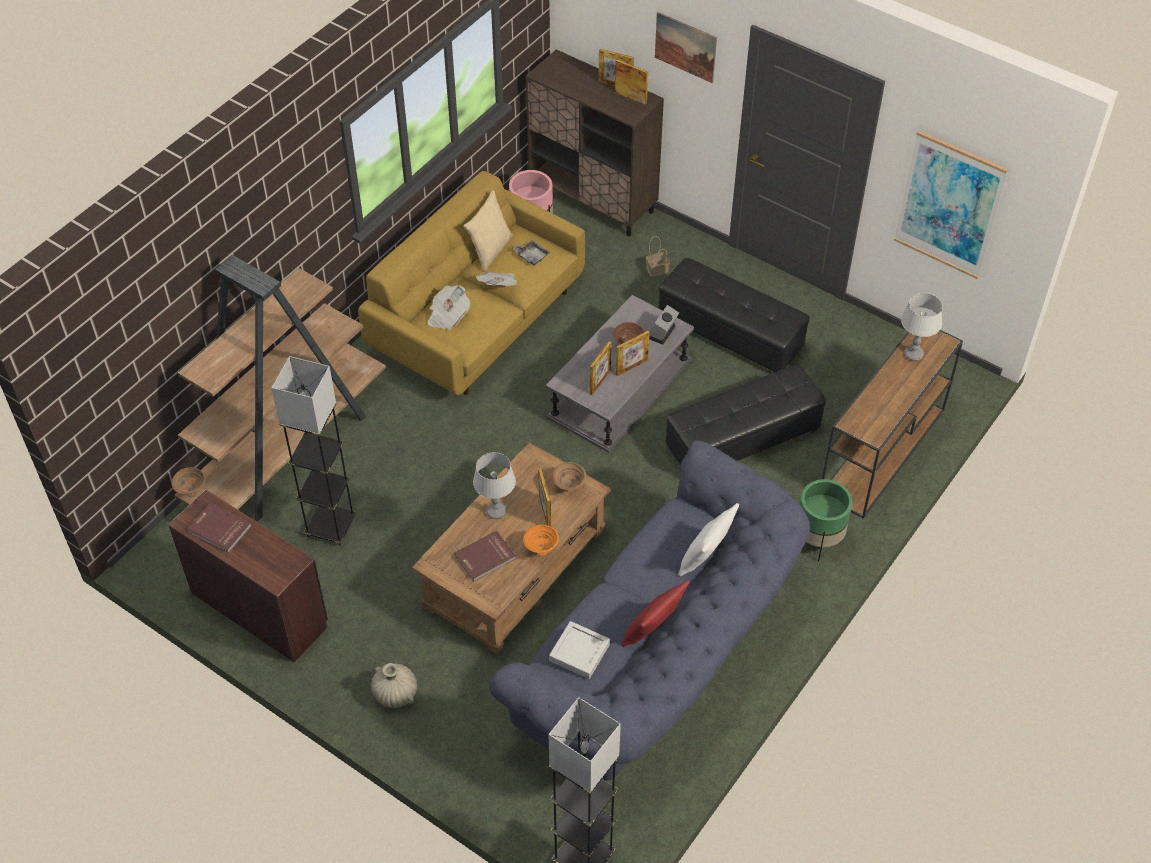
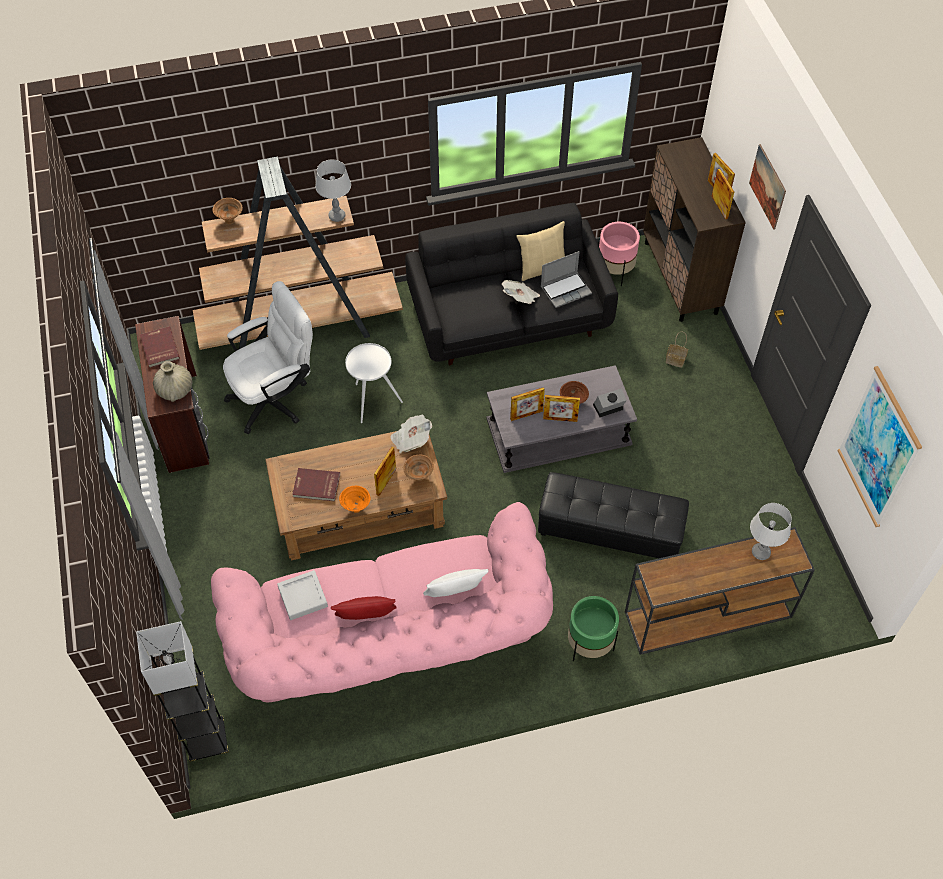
camera: 40 degrees right, 5 degrees up
brown bowl [172,467,206,497] -> brown bowl moved to [212,198,243,224]
grey floor lamp [271,356,356,545] -> white office chair [223,281,313,434]
yellow sofa [358,171,585,395] -> black sofa [405,203,618,365]
beige vase [371,663,417,708] -> beige vase moved to [153,361,193,402]
newspaper [428,285,470,330] -> newspaper moved to [390,415,432,453]
grey table lamp [473,452,516,519] -> grey table lamp moved to [315,159,351,222]
blue sofa [489,440,810,781] -> pink sofa [211,502,553,703]
grey tray [513,240,550,266] -> laptop [541,251,592,308]
black ottoman [659,258,810,372] -> none
none -> white side table [345,343,403,423]

